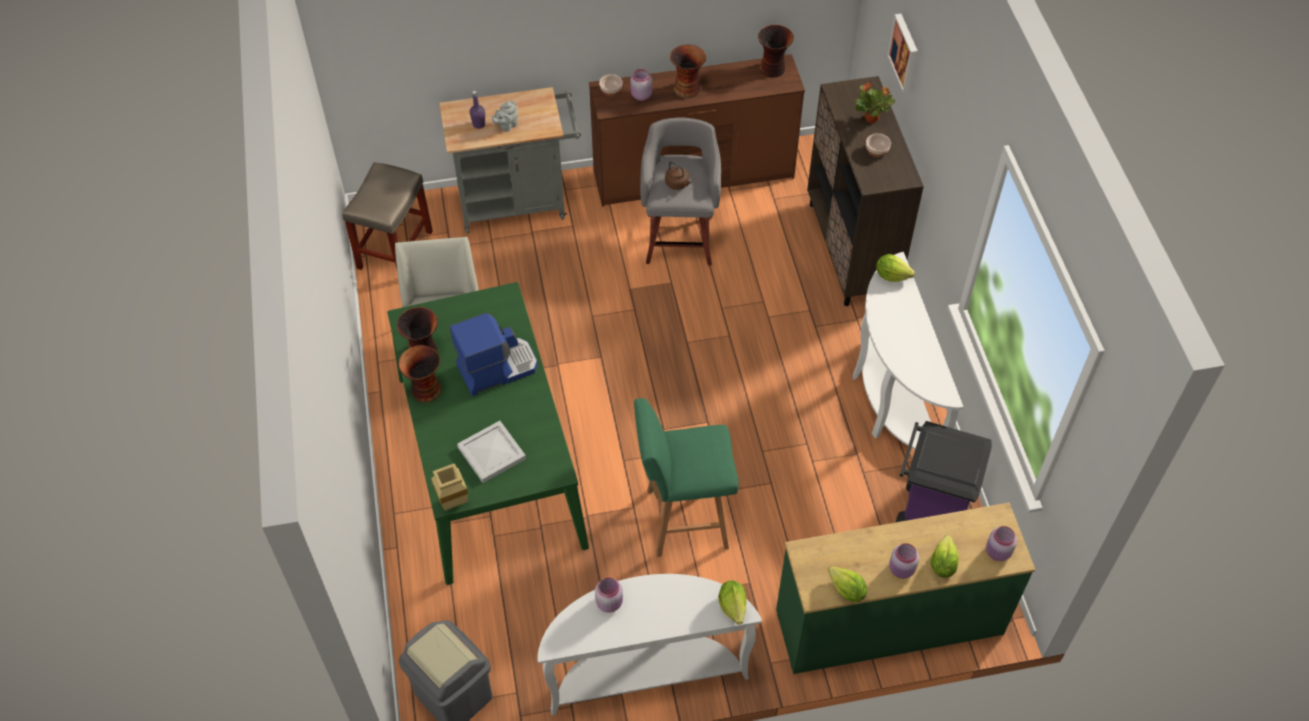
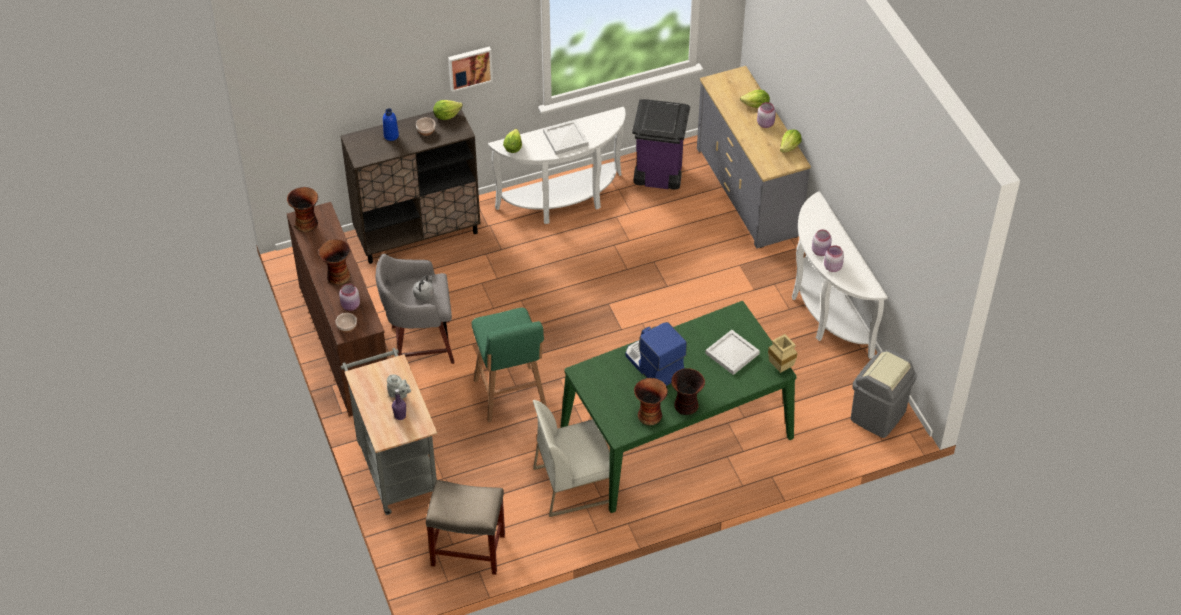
camera: 100 degrees left, 5 degrees down
green stool [634,398,739,557] -> green stool moved to [472,308,547,422]
brown kettle [665,161,692,190] -> grey kettle [413,275,434,301]
lettuce [718,580,747,625] -> lettuce moved to [433,100,463,120]
green dresser [776,503,1036,674] -> grey dresser [697,66,811,248]
potted plant [855,82,895,124] -> blue bottle [383,108,399,141]
picture [888,14,918,93] -> picture moved to [448,47,493,92]
pink jar [986,526,1017,561] -> pink jar moved to [812,229,832,256]
none -> white tray [543,120,588,155]

